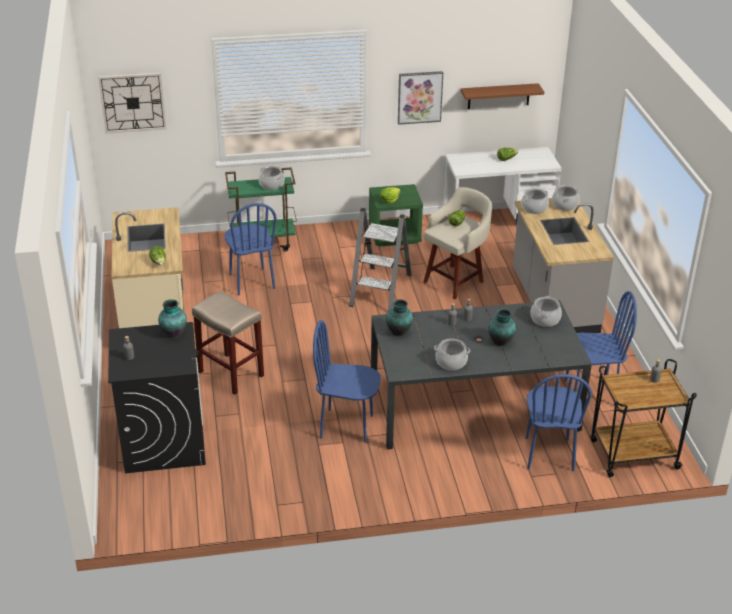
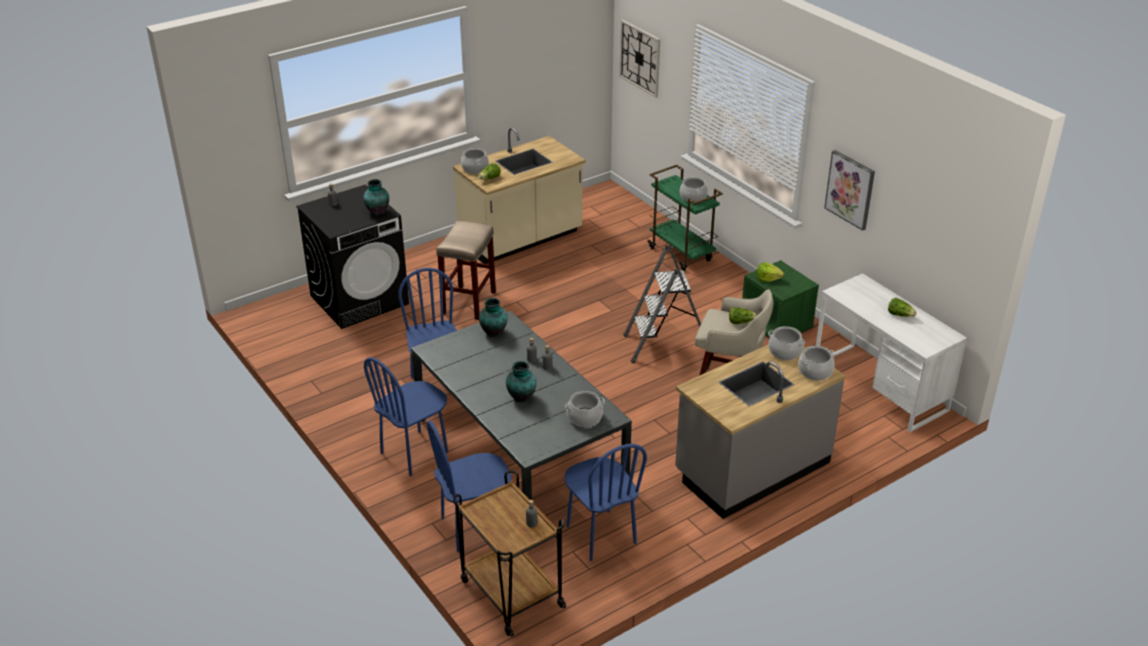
camera: 65 degrees right, 0 degrees up
blue chair [224,203,277,296] -> blue chair moved to [364,357,448,476]
cooking pot [434,338,470,370] -> cooking pot moved to [461,148,489,174]
brown shelf [461,83,544,109] -> none

